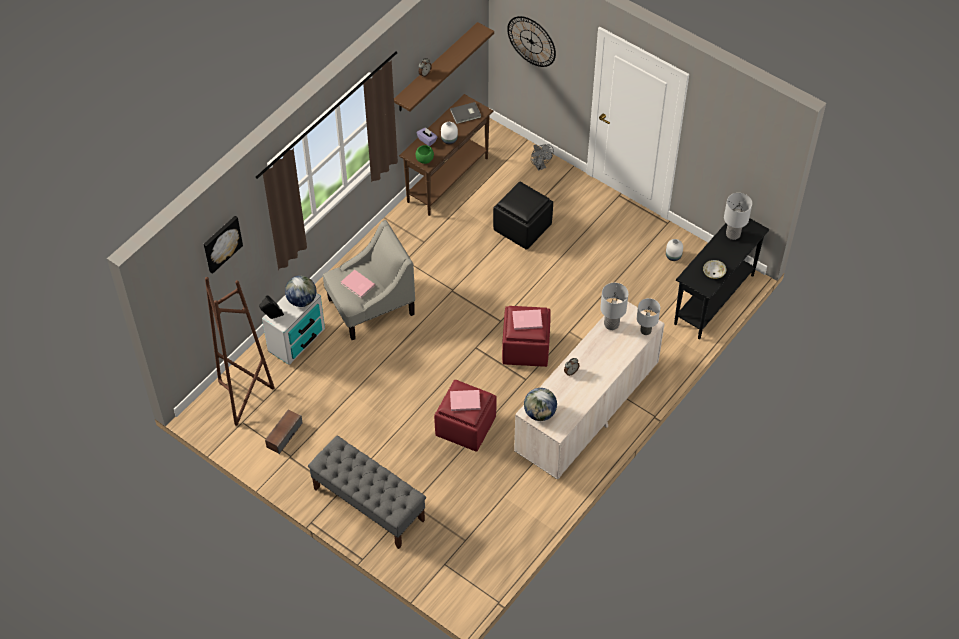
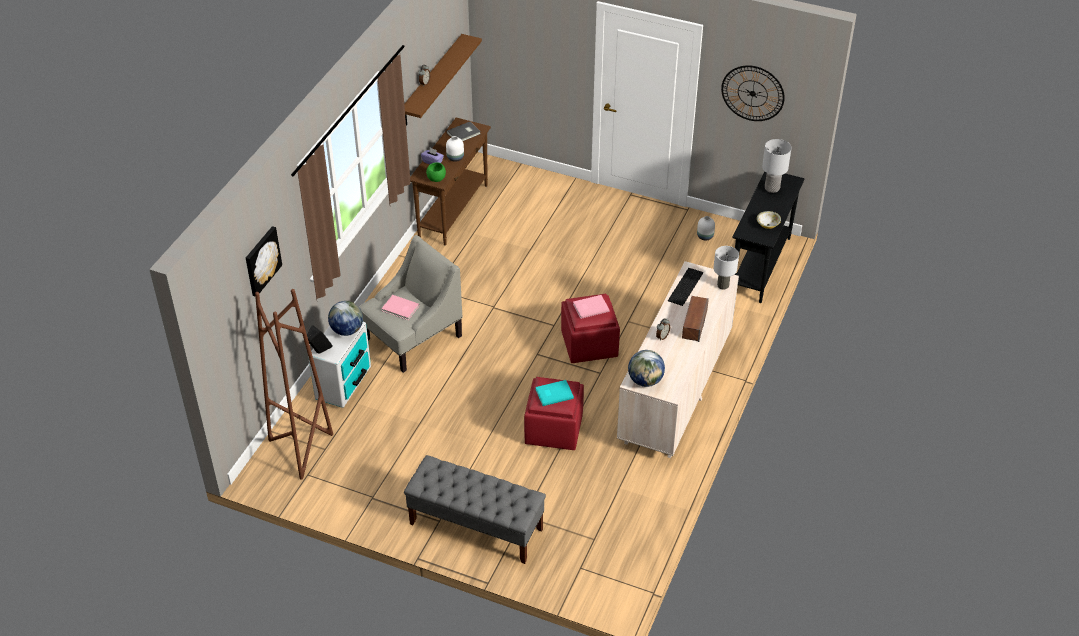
camera: 15 degrees left, 10 degrees down
speaker [265,409,303,454] -> speaker moved to [682,296,709,342]
pink book [450,390,481,411] -> turquoise book [535,380,574,406]
black ottoman [493,181,553,250] -> none
wall clock [507,16,556,67] -> wall clock moved to [721,65,785,121]
grey fan [531,144,554,171] -> none
grey table lamp [600,283,628,330] -> keyboard [668,268,703,306]

